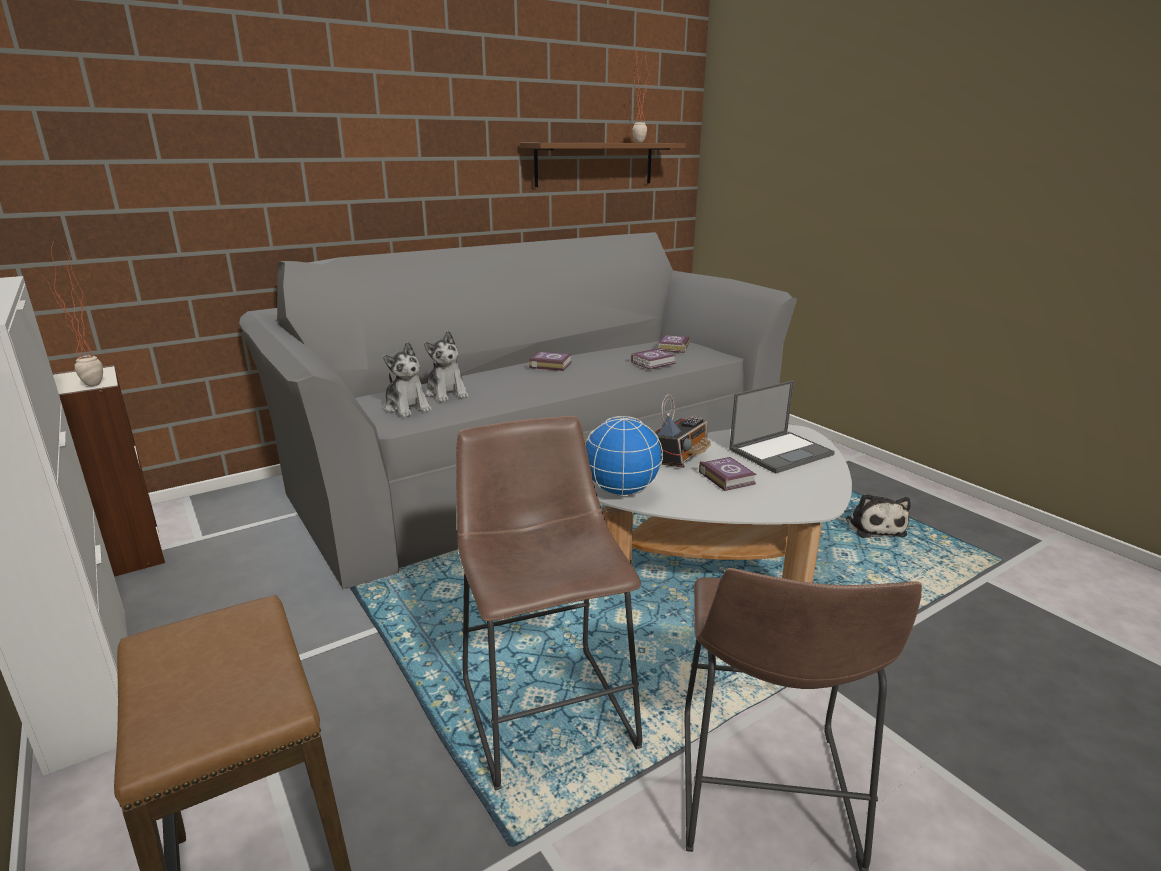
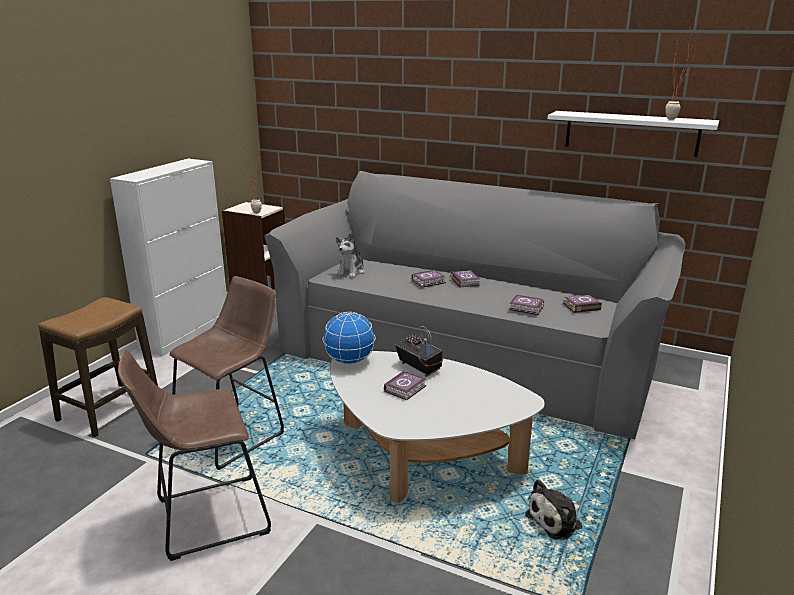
camera: 60 degrees right, 0 degrees up
plush toy [424,331,469,402] -> none
brown shelf [520,143,686,187] -> white shelf [548,111,719,157]
radio [654,394,711,468] -> radio turned 135 degrees counterclockwise [395,326,443,377]
laptop [729,380,835,473] -> none
none -> book [412,270,446,288]

